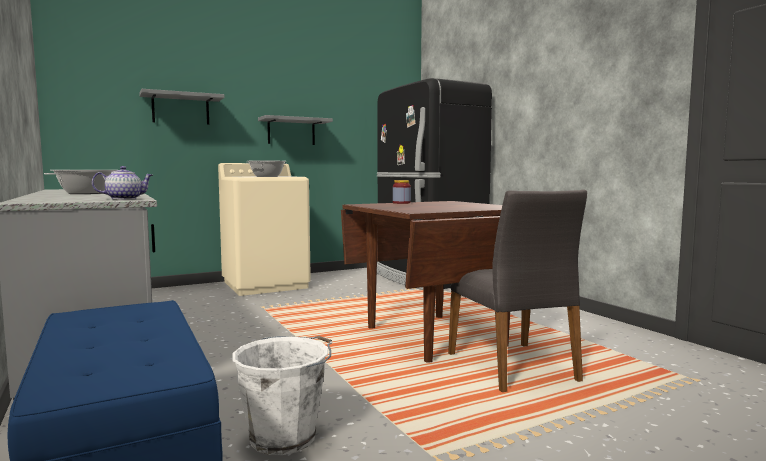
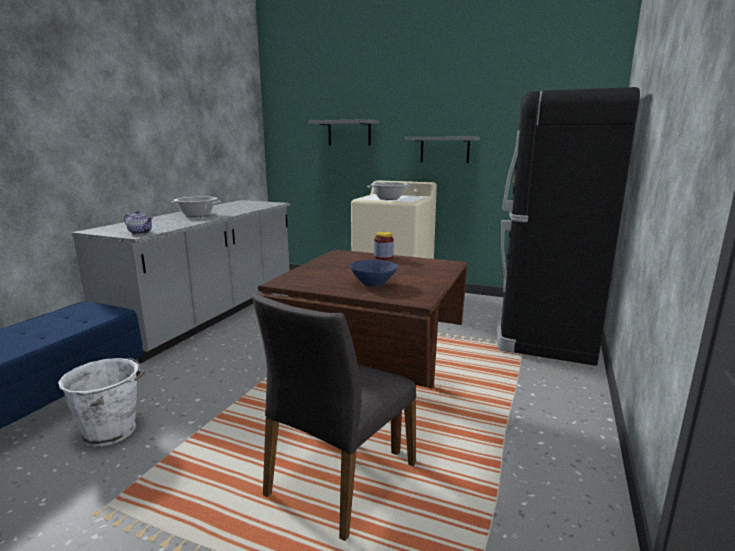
camera: 50 degrees right, 10 degrees up
none -> blue bowl [350,260,398,287]

